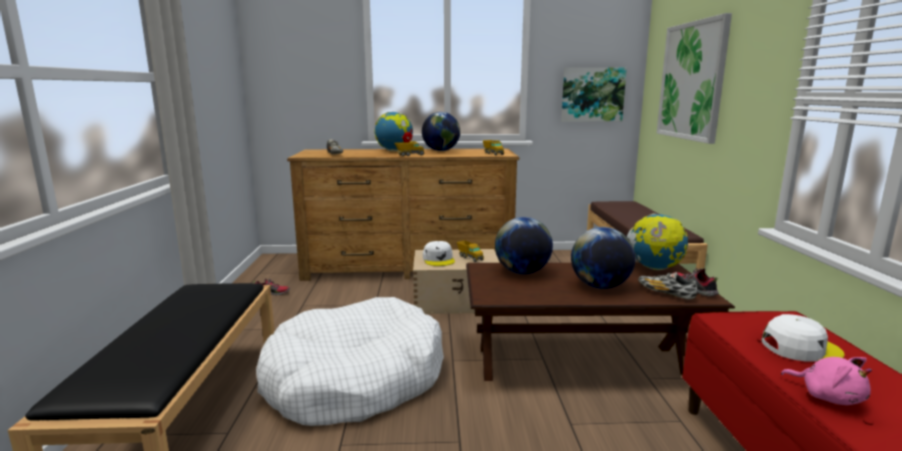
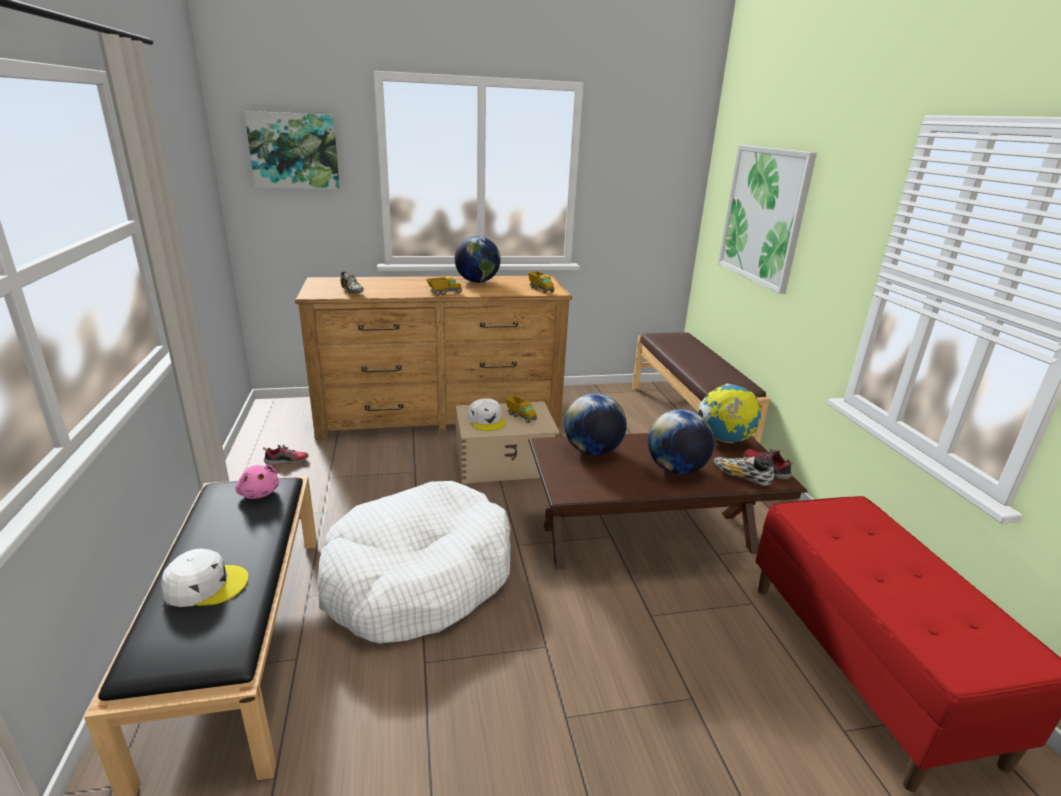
camera: 10 degrees left, 10 degrees up
globe [374,112,413,151] -> none
picture [561,67,627,122] -> picture moved to [244,111,340,189]
white cap [761,314,845,362] -> white cap moved to [161,549,249,607]
pink plush toy [781,357,872,405] -> pink plush toy moved to [236,465,279,499]

